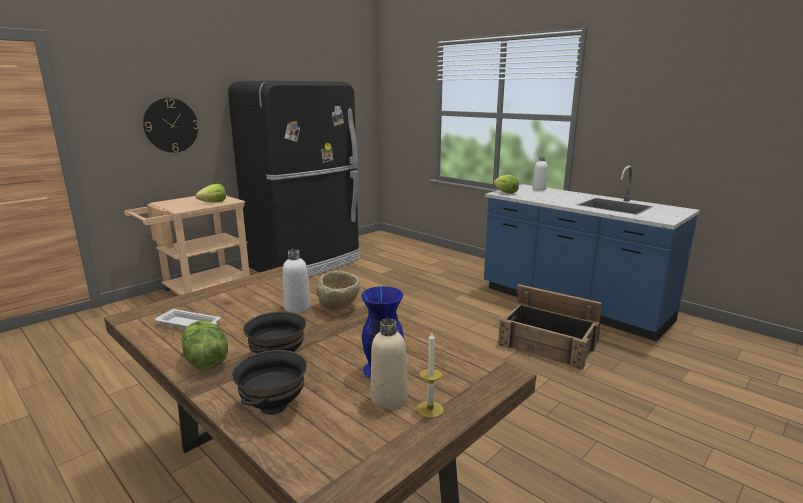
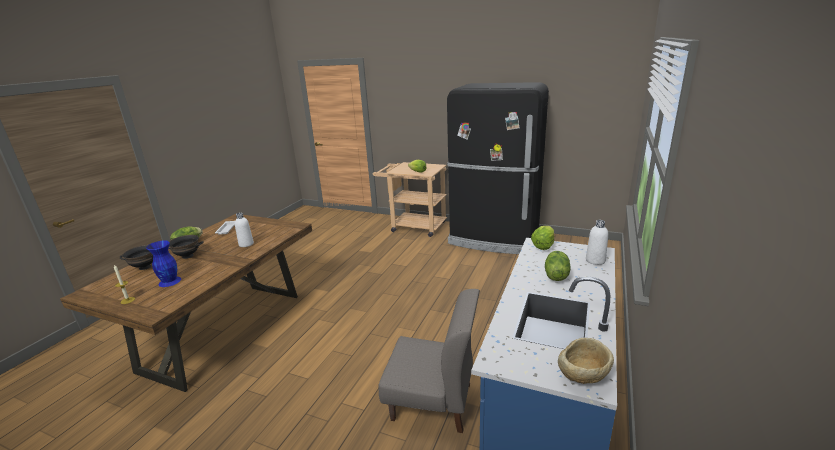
camera: 70 degrees right, 5 degrees up
wall clock [143,98,199,153] -> none
beige bowl [316,271,360,311] -> beige bowl moved to [558,338,614,384]
beige bottle [371,319,407,409] -> none
crate [498,284,602,370] -> grey chair [379,289,480,433]
none -> lettuce [545,251,571,281]

